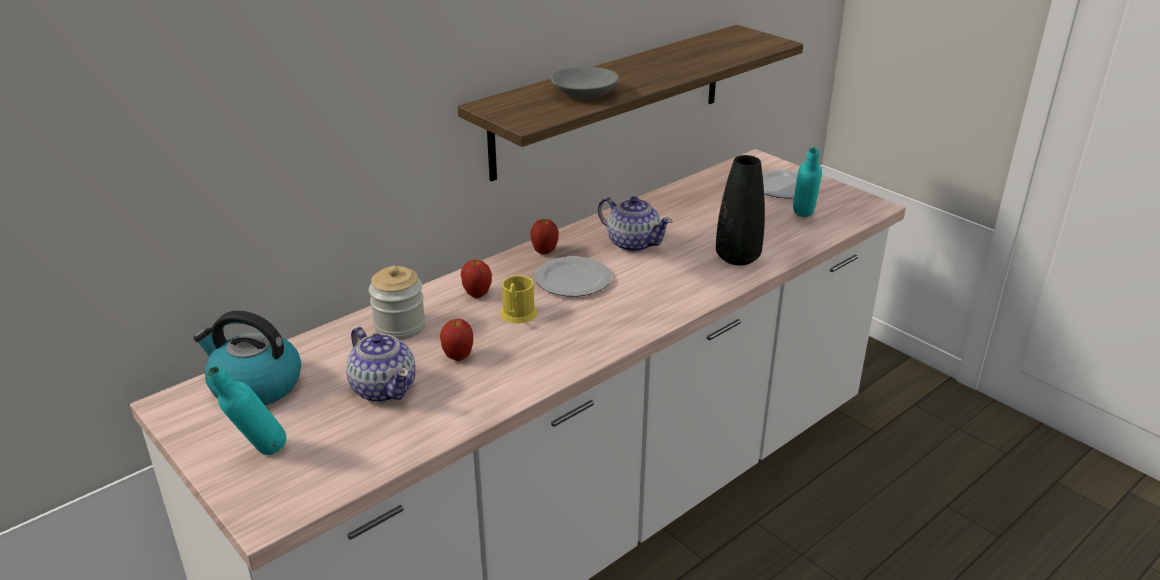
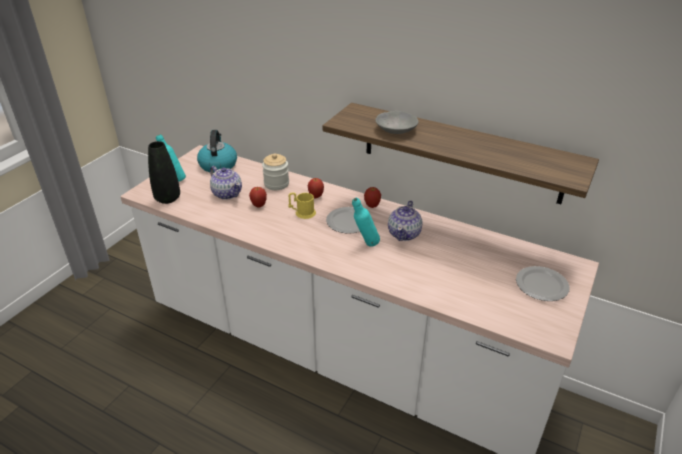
camera: 70 degrees right, 5 degrees up
teapot [346,327,416,403] -> teapot turned 75 degrees counterclockwise [210,166,242,200]
black vase [716,155,765,266] -> black vase moved to [148,141,180,204]
turquoise bottle [793,147,822,217] -> turquoise bottle moved to [352,198,380,247]

